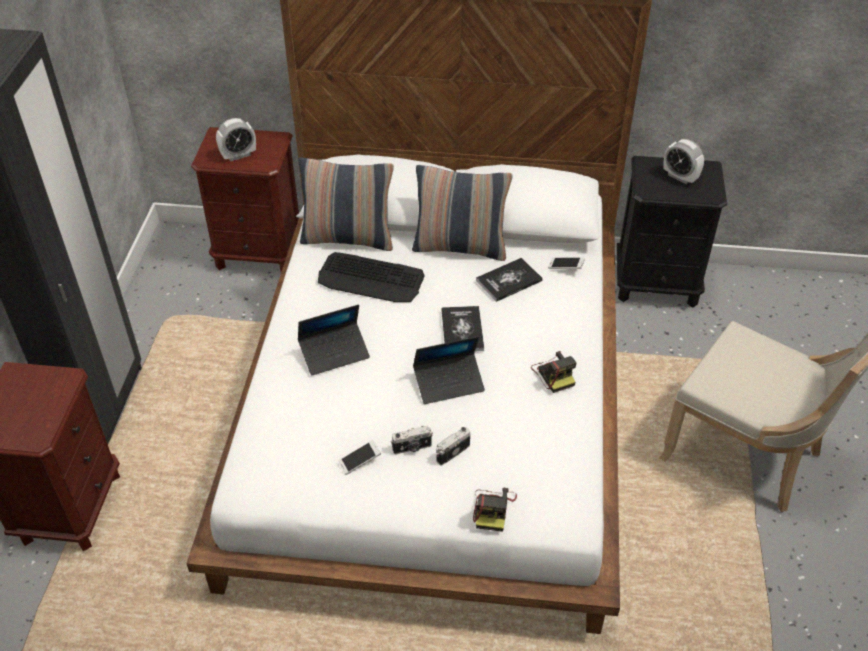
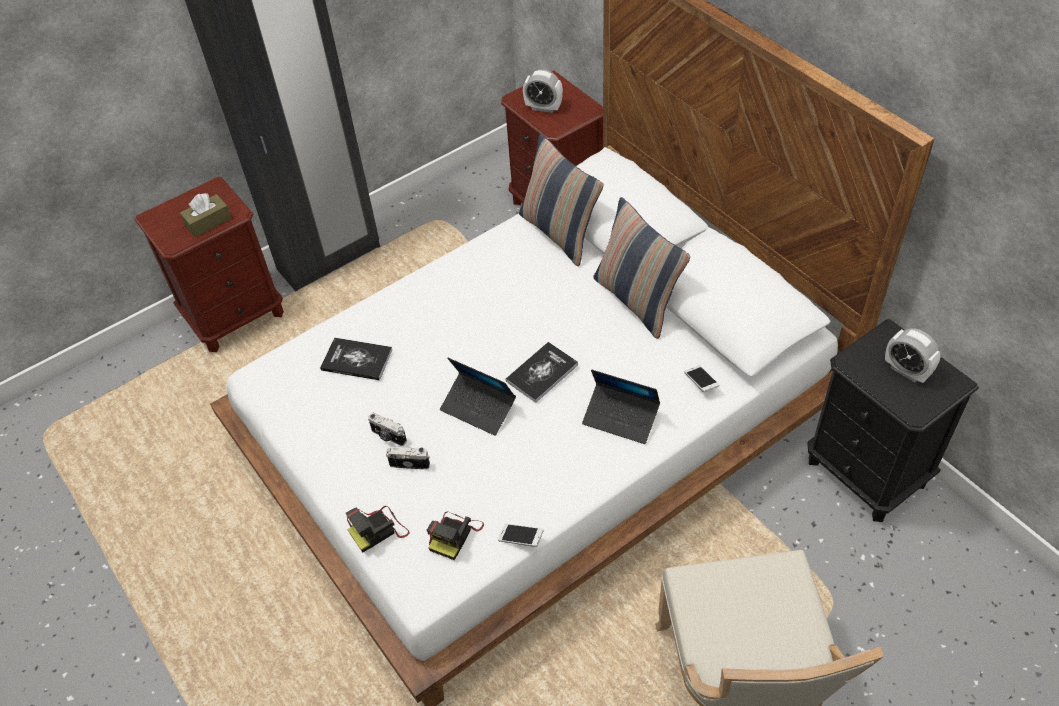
camera: 50 degrees right, 5 degrees up
laptop [298,304,370,375] -> laptop moved to [582,370,660,444]
keyboard [318,252,425,302] -> none
phone [338,440,381,475] -> phone moved to [498,524,544,547]
book [476,258,543,302] -> book moved to [320,337,392,381]
camera [531,351,576,393] -> camera moved to [427,511,484,560]
alarm clock [663,139,704,184] -> alarm clock turned 45 degrees counterclockwise [885,328,941,383]
none -> brown tissue box [180,193,232,237]

